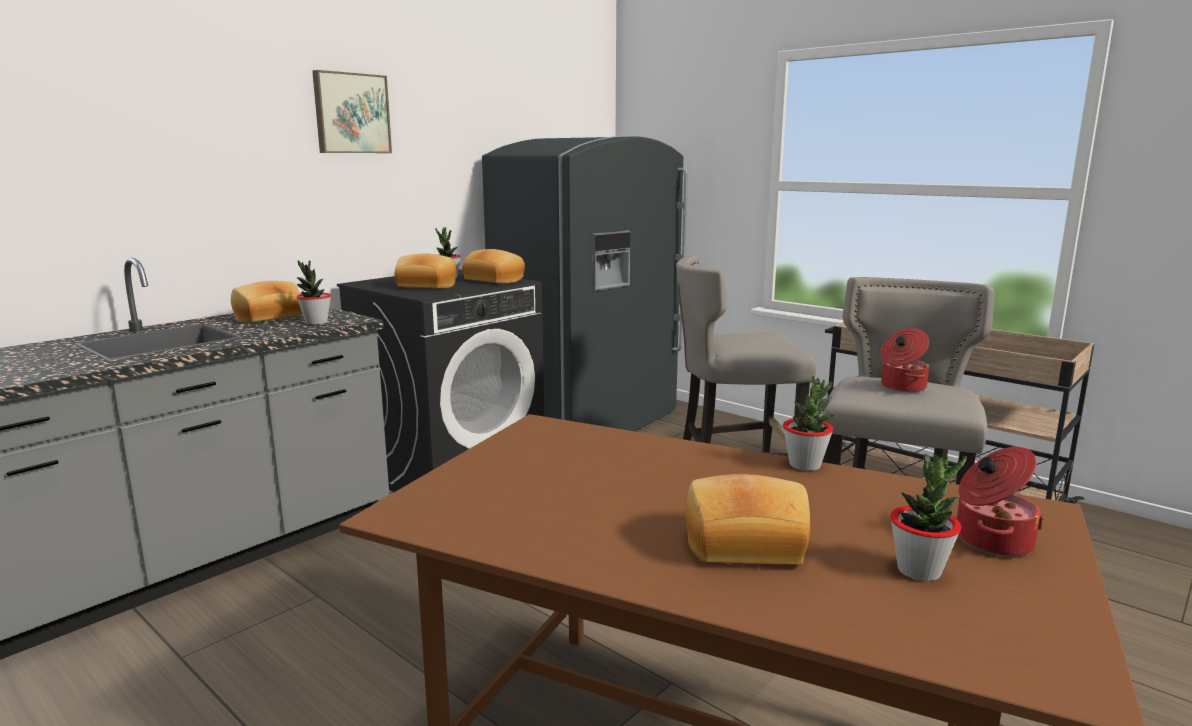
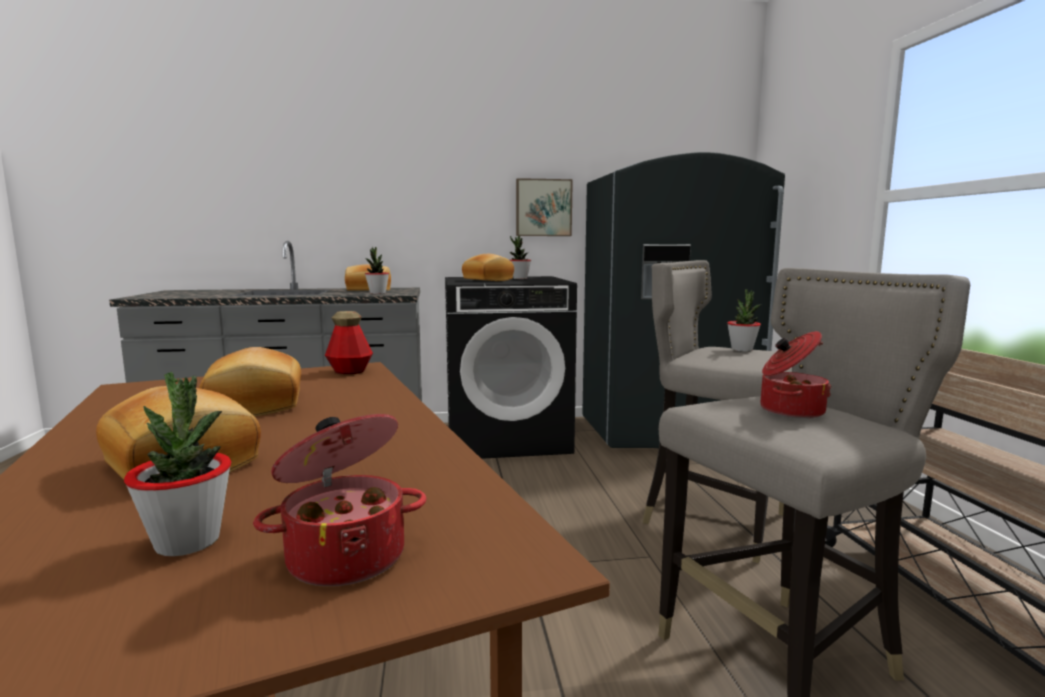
camera: 40 degrees right, 5 degrees down
picture [312,70,392,153] -> picture moved to [516,178,573,236]
bread [462,249,525,283] -> bread moved to [199,347,301,416]
potted plant [783,376,834,471] -> potted plant moved to [727,289,761,352]
none -> bottle [325,311,373,374]

